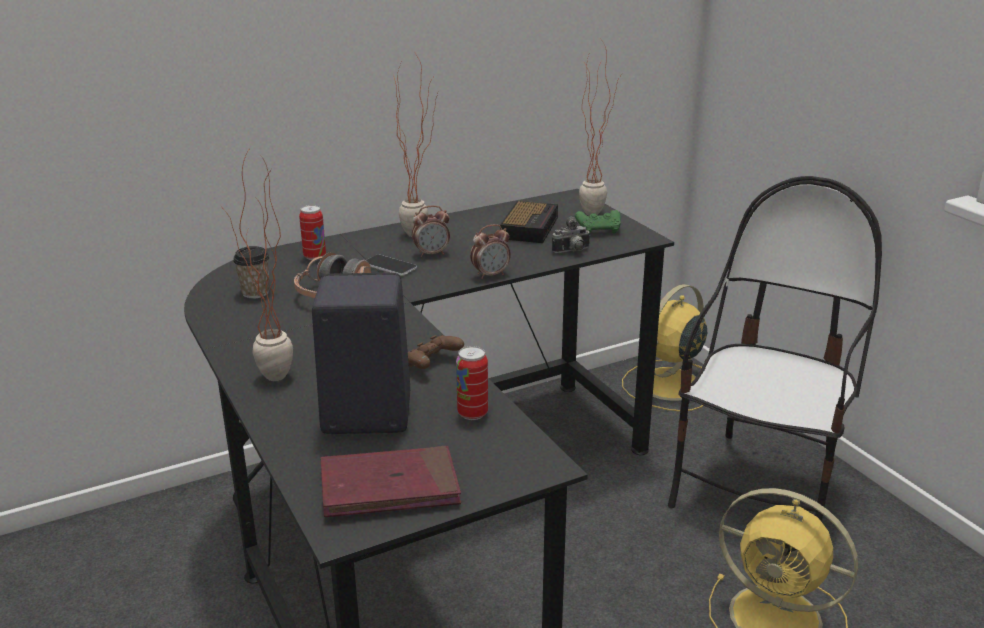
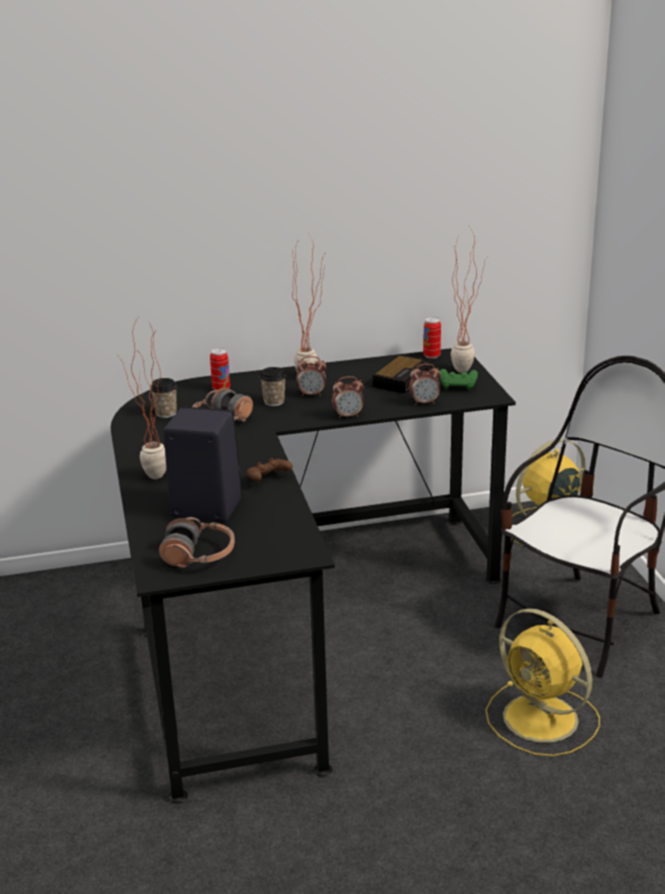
camera: 15 degrees right, 0 degrees up
red book [321,446,461,517] -> headphones [159,517,235,568]
phone [366,254,417,276] -> cup [260,367,286,406]
can [456,346,488,420] -> can moved to [423,317,441,359]
camera [552,216,591,253] -> alarm clock [409,364,441,405]

